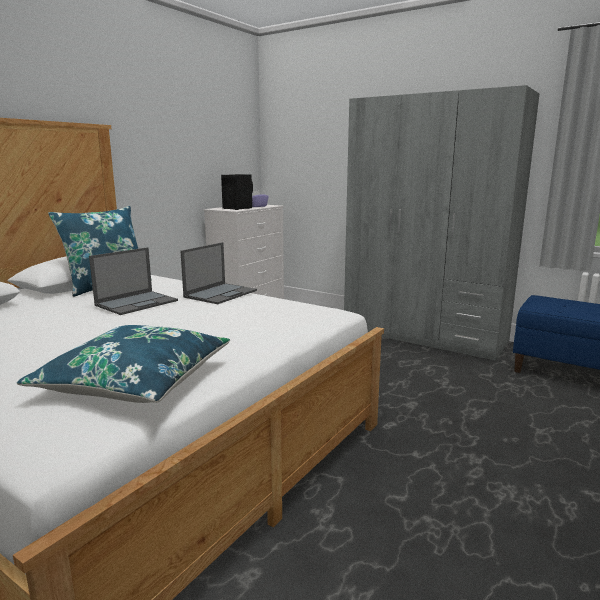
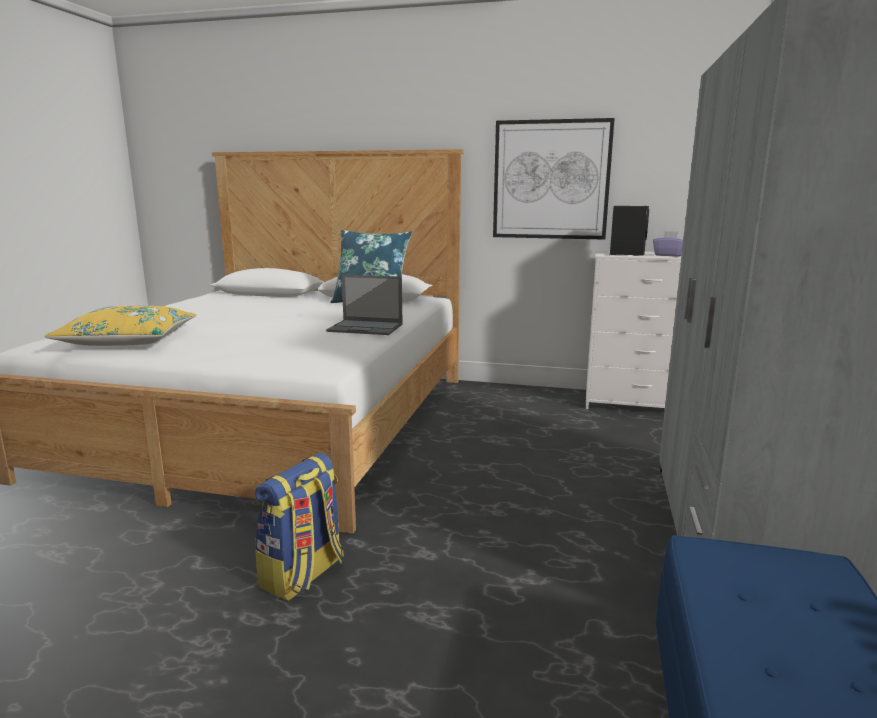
camera: 70 degrees right, 0 degrees up
blue pillow [17,325,230,403] -> yellow pillow [45,306,196,346]
laptop [89,247,178,315] -> none
none -> backpack [255,453,344,601]
none -> picture [493,118,615,240]

